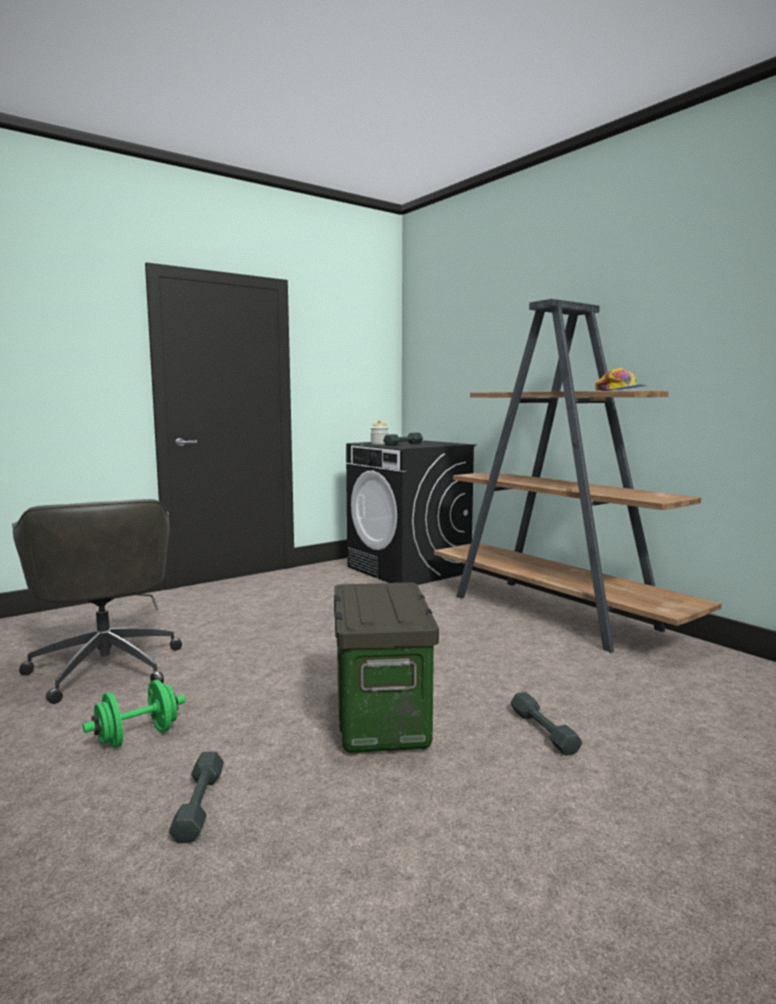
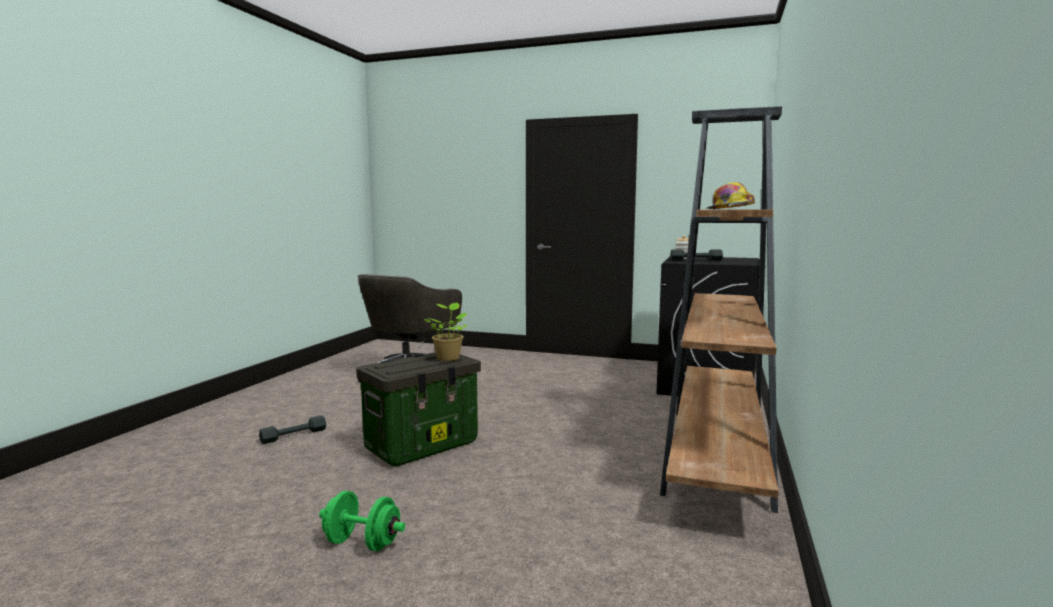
camera: 55 degrees right, 0 degrees up
green dumbbell [83,680,185,748] -> green dumbbell moved to [319,491,405,551]
grey dumbbell [510,692,582,756] -> none
none -> potted plant [424,302,467,361]

